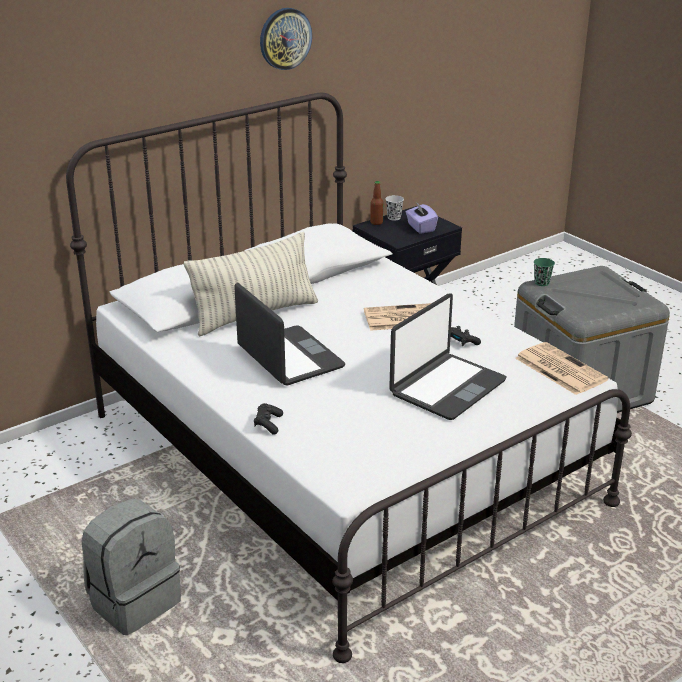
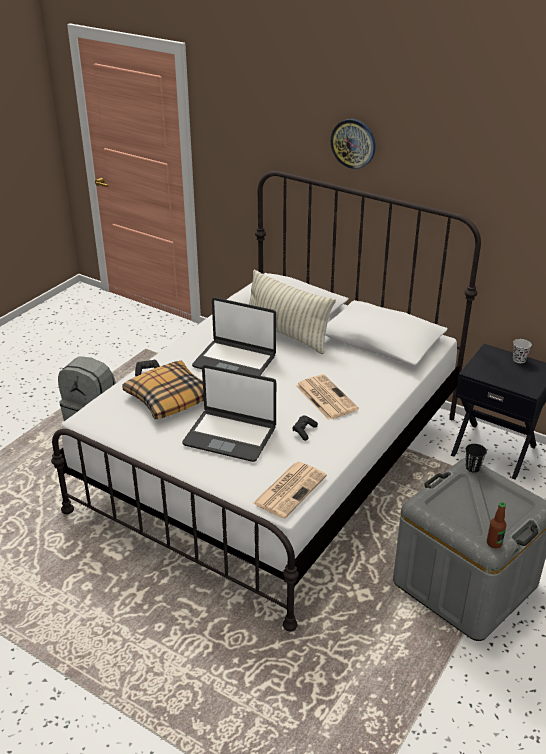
camera: 70 degrees right, 5 degrees up
laptop [234,283,345,386] -> laptop turned 75 degrees clockwise [192,297,276,376]
wall clock [260,8,312,70] -> wall clock moved to [330,119,376,169]
bottle [370,181,383,225] -> bottle moved to [487,502,506,548]
purple tissue box [406,203,438,234] -> none
green cup [534,258,555,286] -> black cup [466,444,487,473]
none -> pillow [122,360,204,419]

